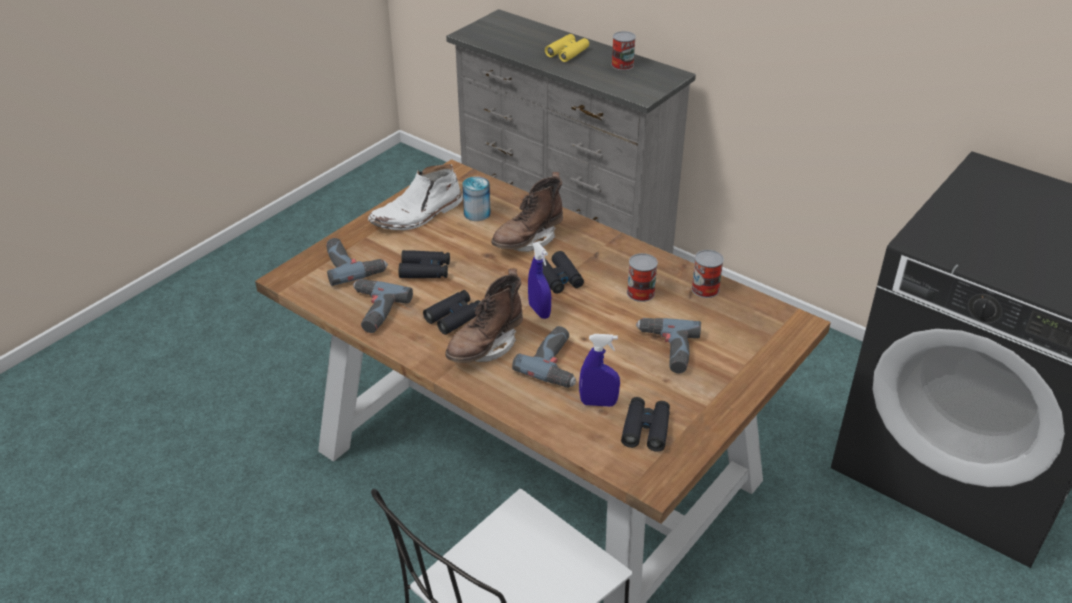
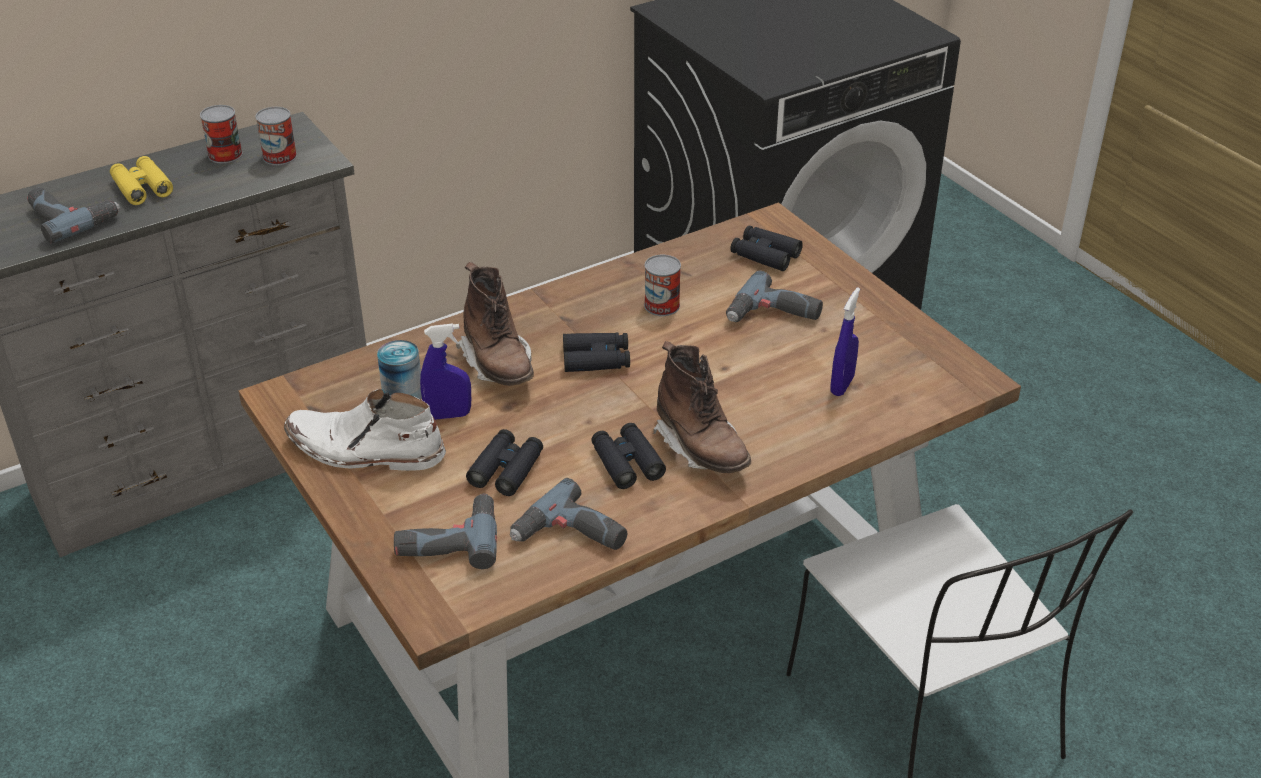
camera: 70 degrees left, 0 degrees up
white boot [368,164,463,230] -> white boot turned 120 degrees clockwise [284,389,446,471]
power drill [512,326,577,388] -> power drill moved to [27,188,120,244]
blue spray bottle [528,242,551,319] -> blue spray bottle moved to [420,323,471,420]
black binoculars [621,397,670,452] -> black binoculars moved to [730,225,803,271]
can [691,250,724,298] -> can moved to [255,107,297,165]

